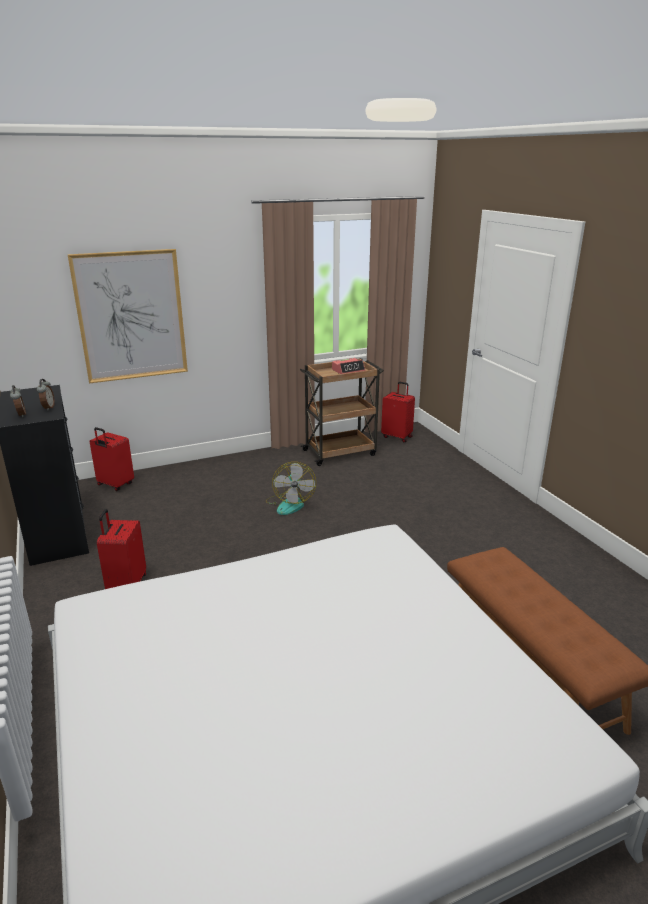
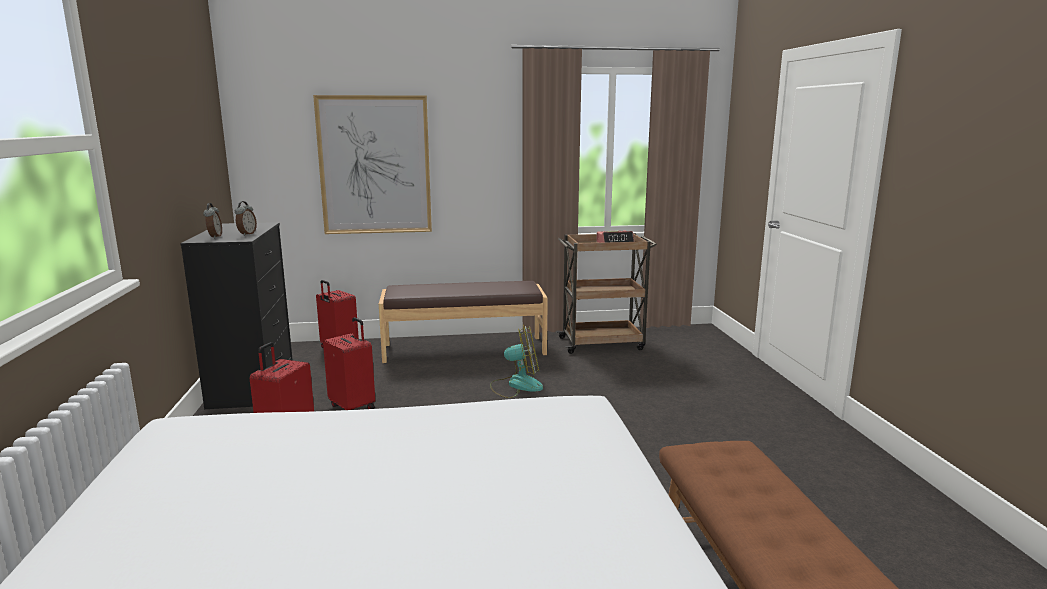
camera: 15 degrees right, 10 degrees down
fan [266,462,316,515] -> fan turned 105 degrees counterclockwise [490,325,543,398]
red suitcase [381,382,415,442] -> red suitcase moved to [323,317,375,410]
none -> brown bench [379,281,548,363]

